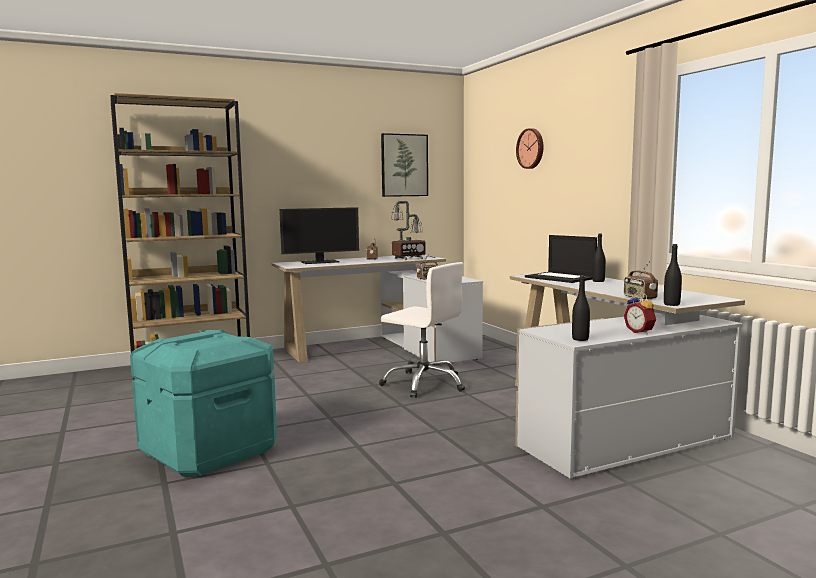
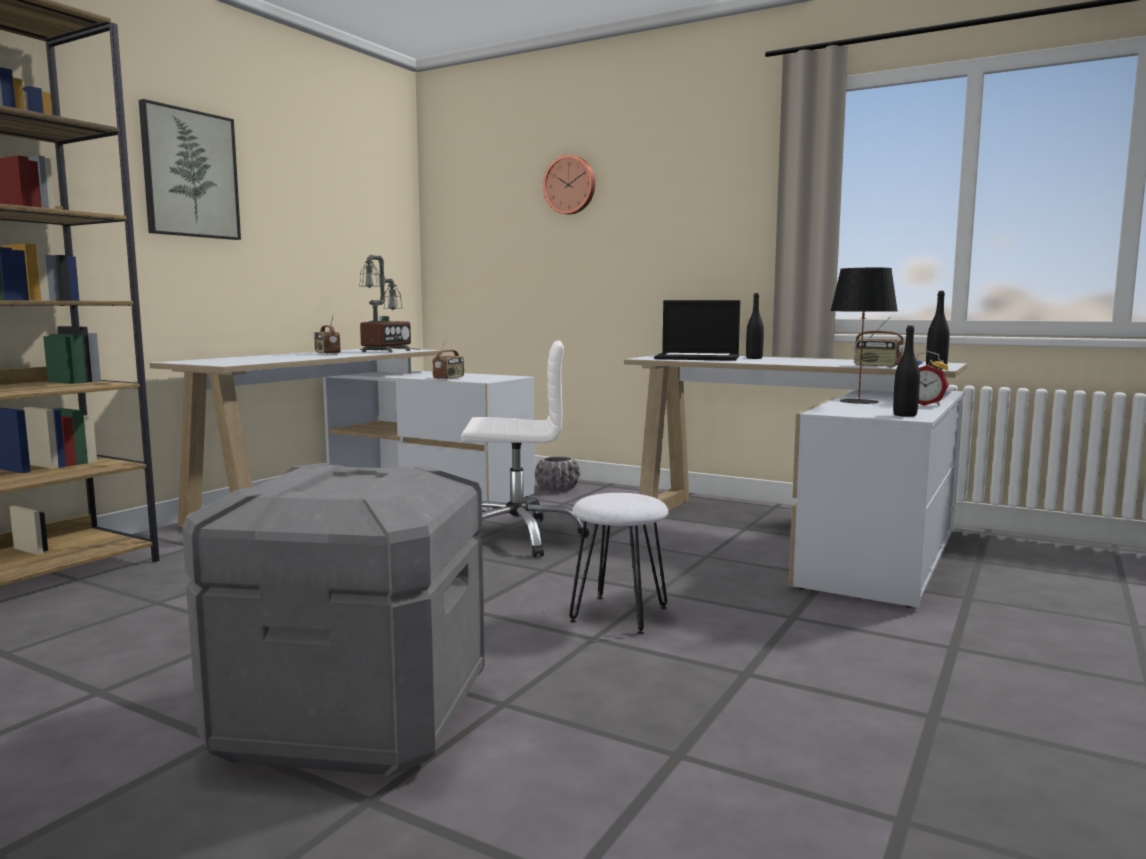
camera: 35 degrees left, 0 degrees up
turquoise storage box [130,330,277,476] -> grey storage box [182,463,485,776]
monitor [279,207,359,264] -> none
picture [381,133,428,197] -> picture moved to [139,99,241,240]
none -> grey planter [535,456,581,492]
none -> white stool [569,493,669,634]
none -> black table lamp [830,268,898,404]

